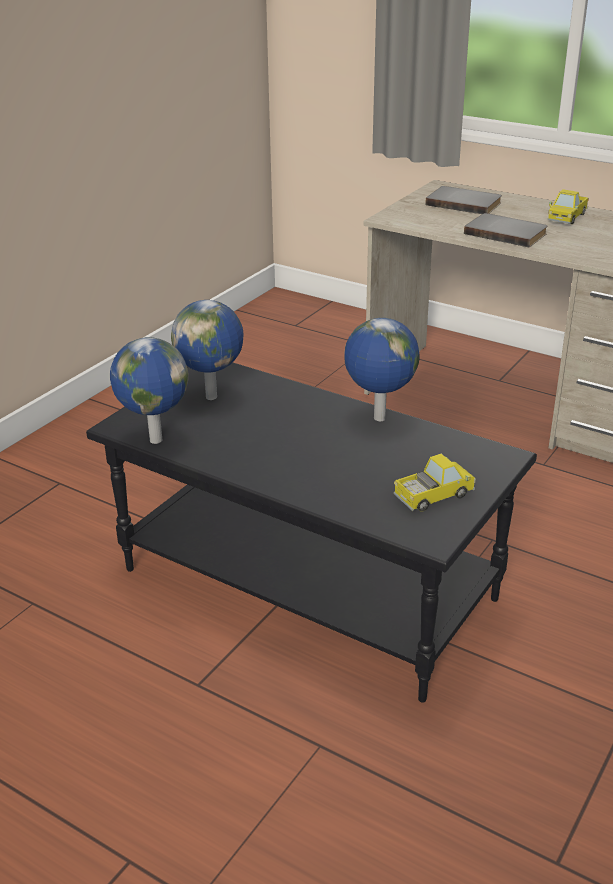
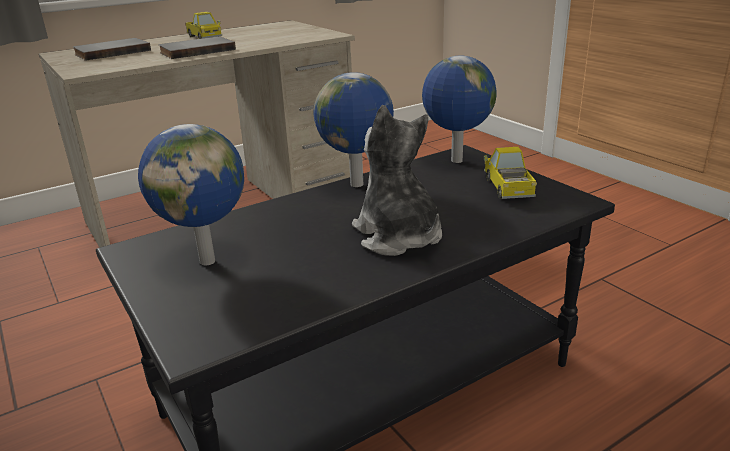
camera: 65 degrees left, 5 degrees down
globe [110,337,189,444] -> globe moved to [422,55,497,163]
none -> plush toy [352,105,442,256]

